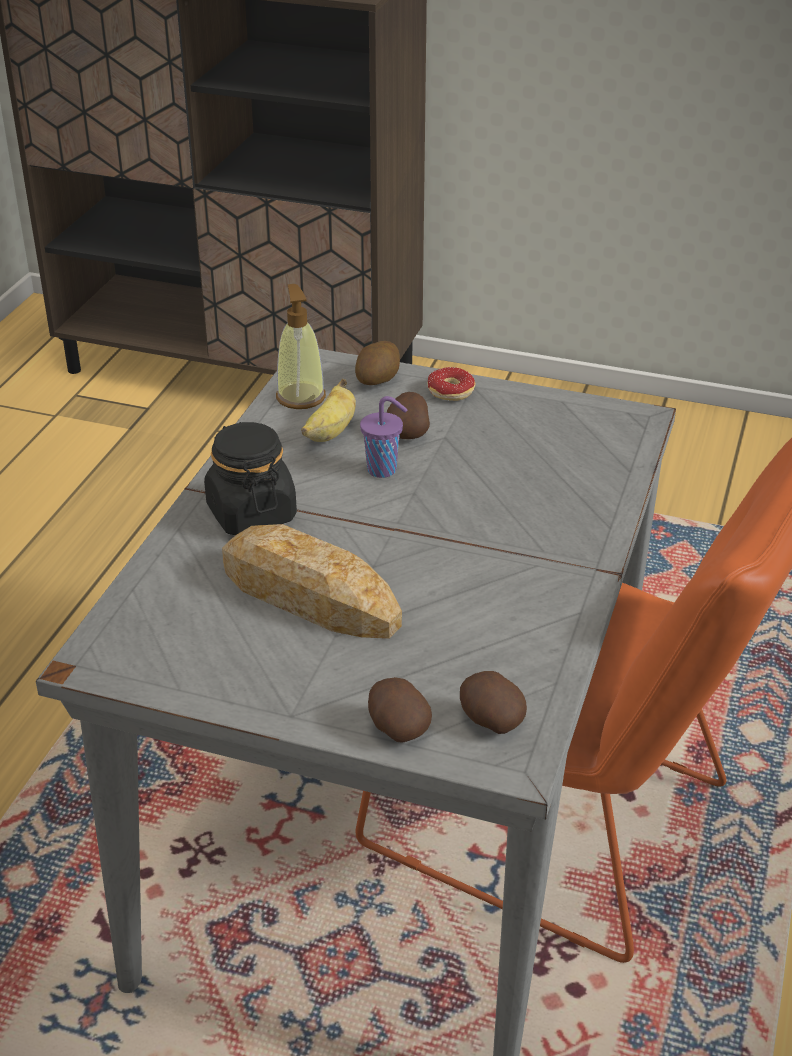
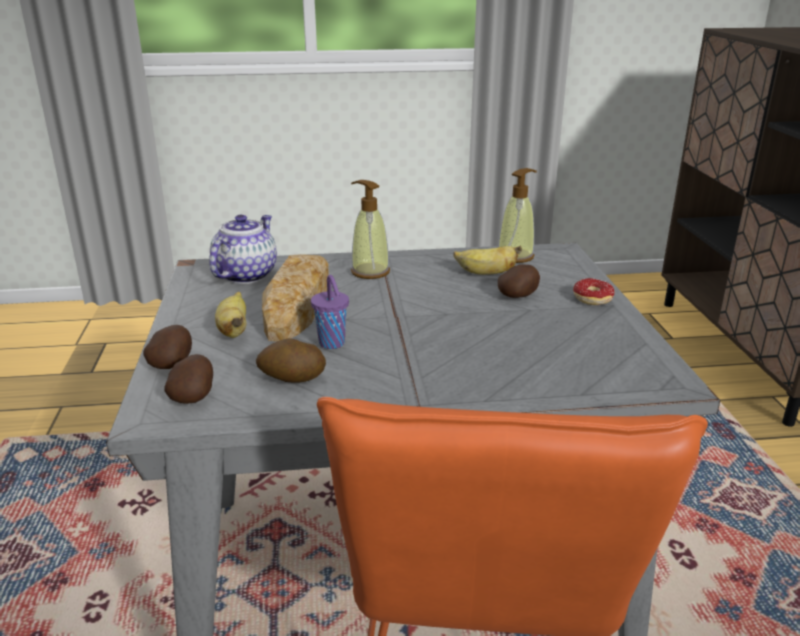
camera: 65 degrees right, 10 degrees down
black jar [204,422,297,535] -> soap dispenser [351,180,390,279]
potato [355,341,400,385] -> potato moved to [256,338,326,383]
purple cup [360,396,407,478] -> purple cup moved to [311,275,349,349]
none -> teapot [209,215,277,284]
none -> banana [215,292,247,338]

